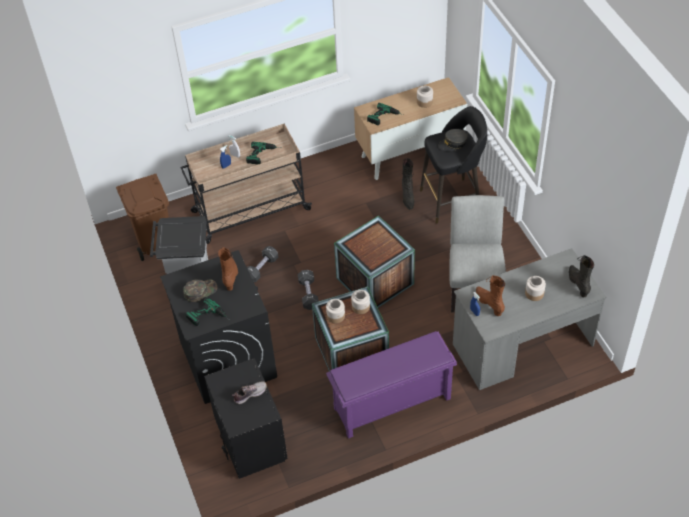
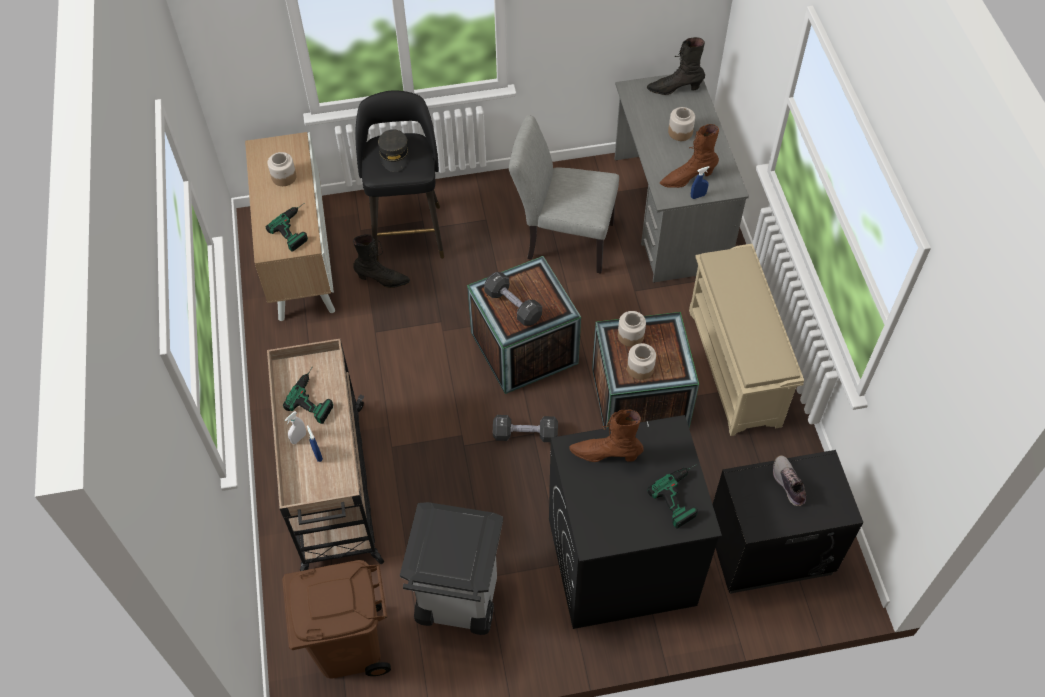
camera: 80 degrees left, 5 degrees up
green cap [183,280,217,302] -> none
black dumbbell [247,246,278,282] -> black dumbbell moved to [484,272,542,326]
purple shoe rack [326,331,457,439] -> beige shoe rack [689,244,804,436]

